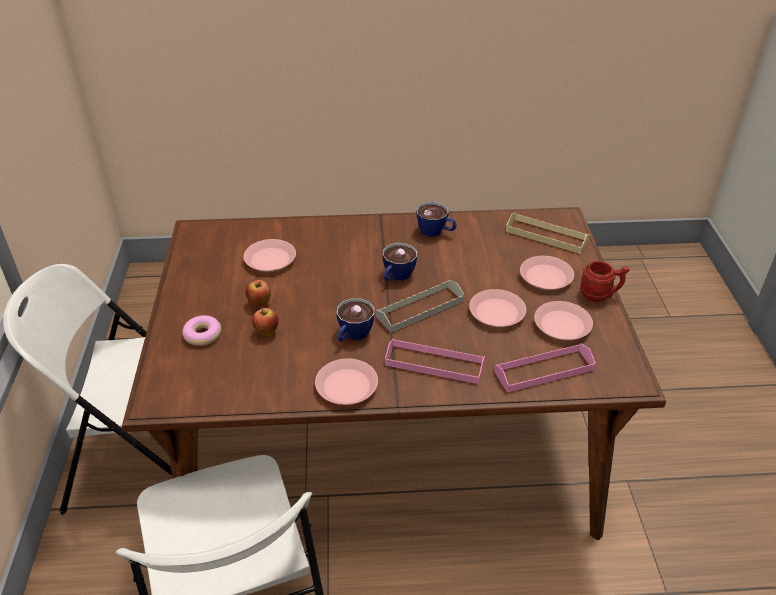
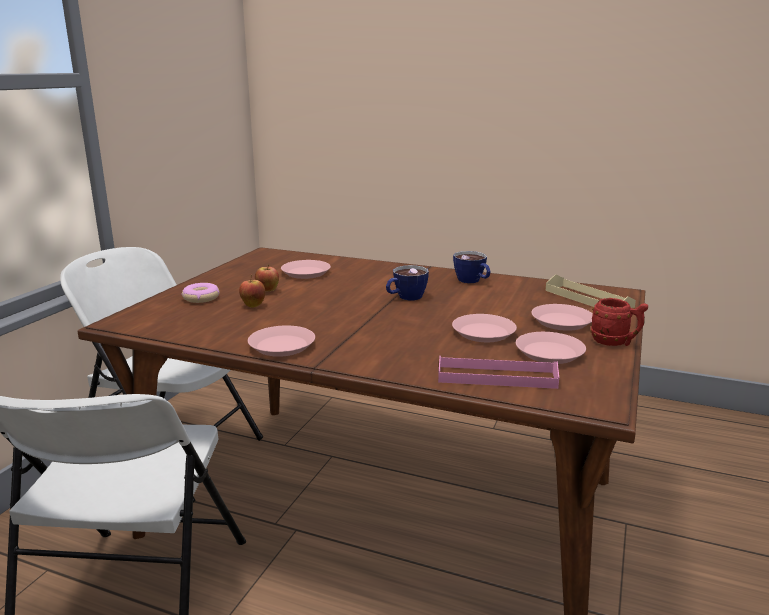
camera: 25 degrees right, 20 degrees down
cup [336,298,374,342] -> none
grey tray [376,280,464,333] -> none
pink tray [385,339,485,384] -> none

